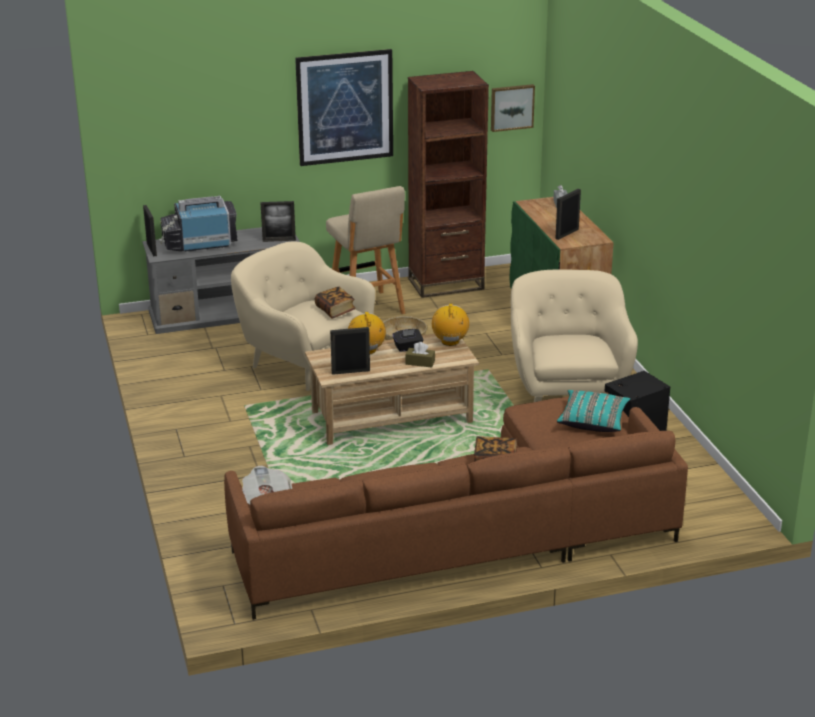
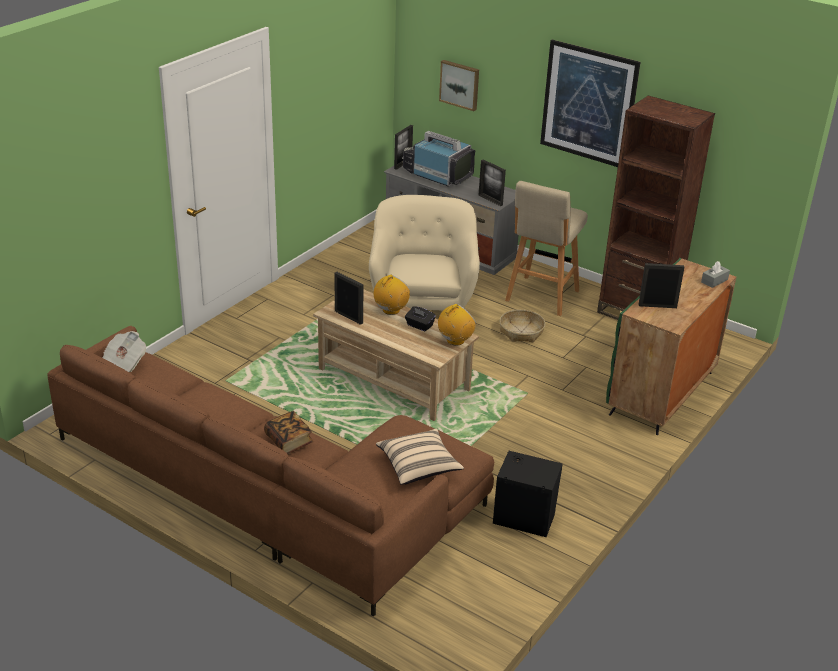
camera: 50 degrees right, 5 degrees up
book [315,287,356,319] -> none
brown tissue box [406,342,435,367] -> none
picture [491,84,535,132] -> picture moved to [439,60,479,111]
beige armchair [511,269,638,402] -> none
turquoise pillow [557,390,630,432] -> beige pillow [376,428,464,485]

